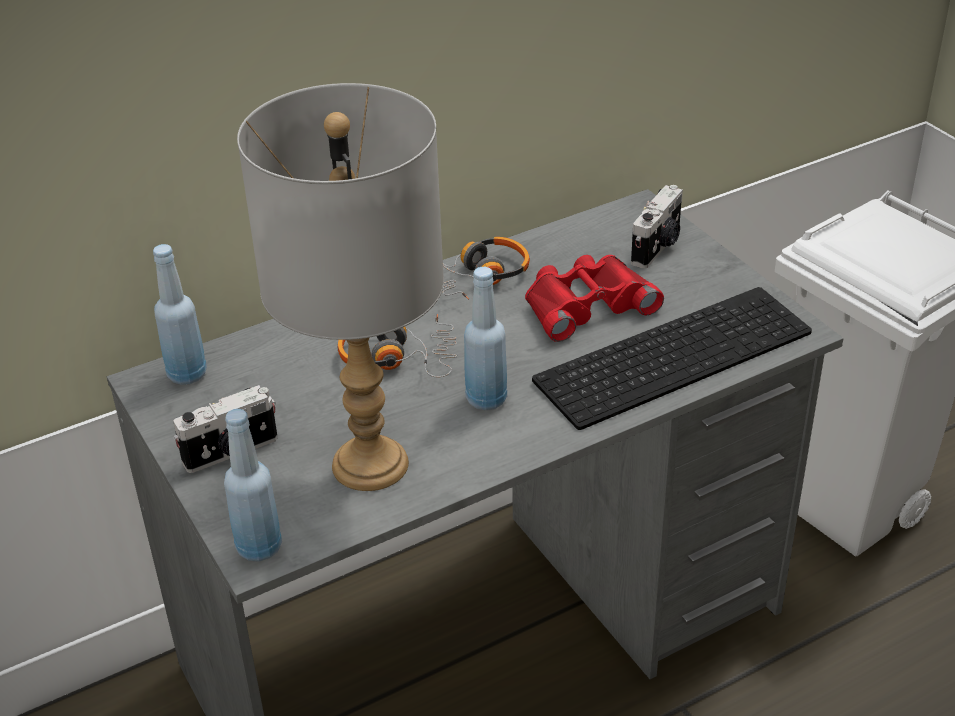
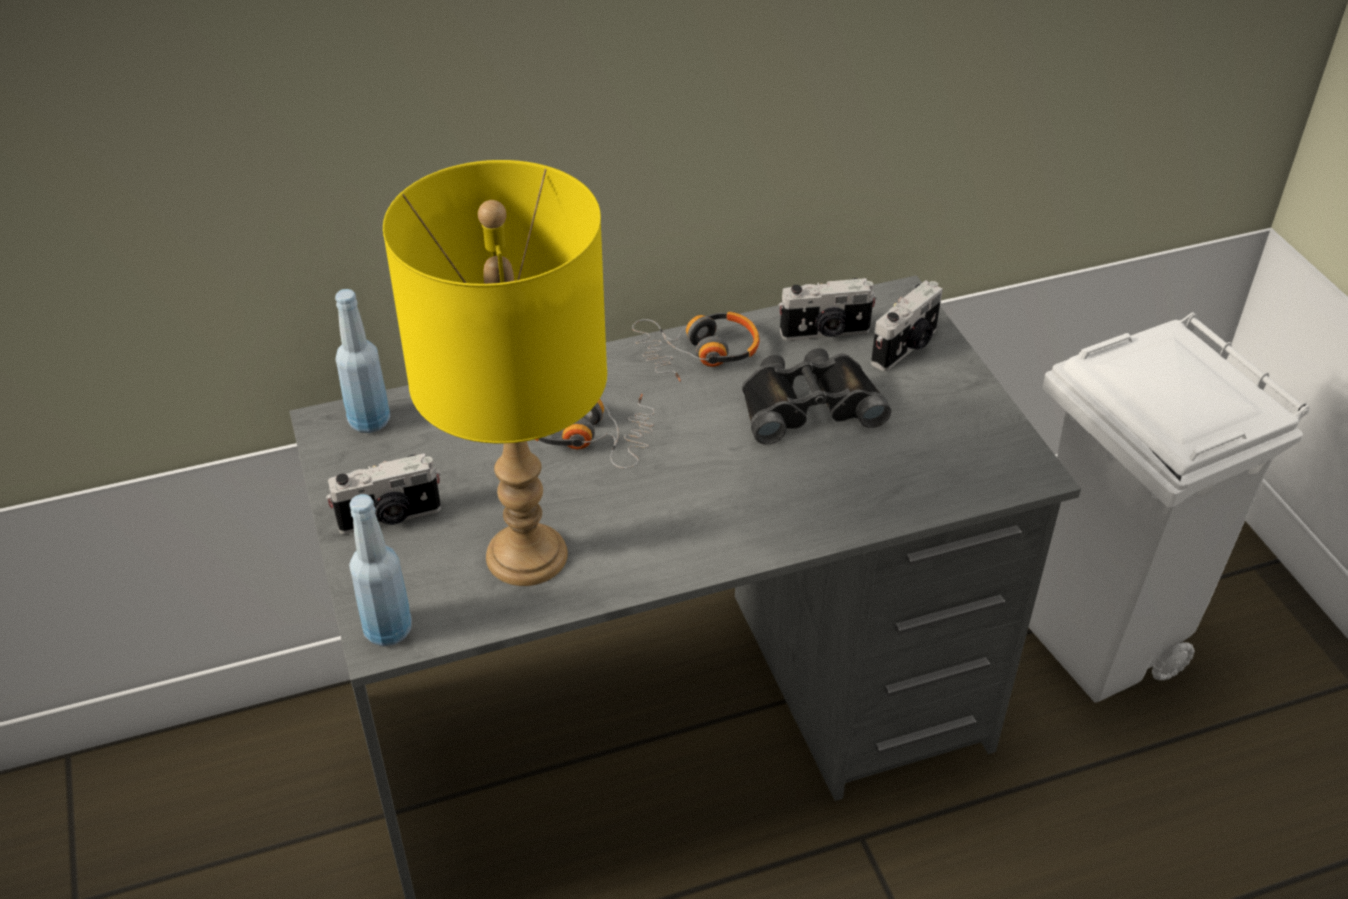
camera: 10 degrees right, 5 degrees up
grey table lamp [237,83,444,491] -> yellow table lamp [383,160,607,586]
blue bottle [464,267,507,410] -> none
red binoculars [525,255,664,342] -> black binoculars [742,348,891,445]
keyboard [532,287,812,430] -> none
none -> camera [778,278,877,341]

